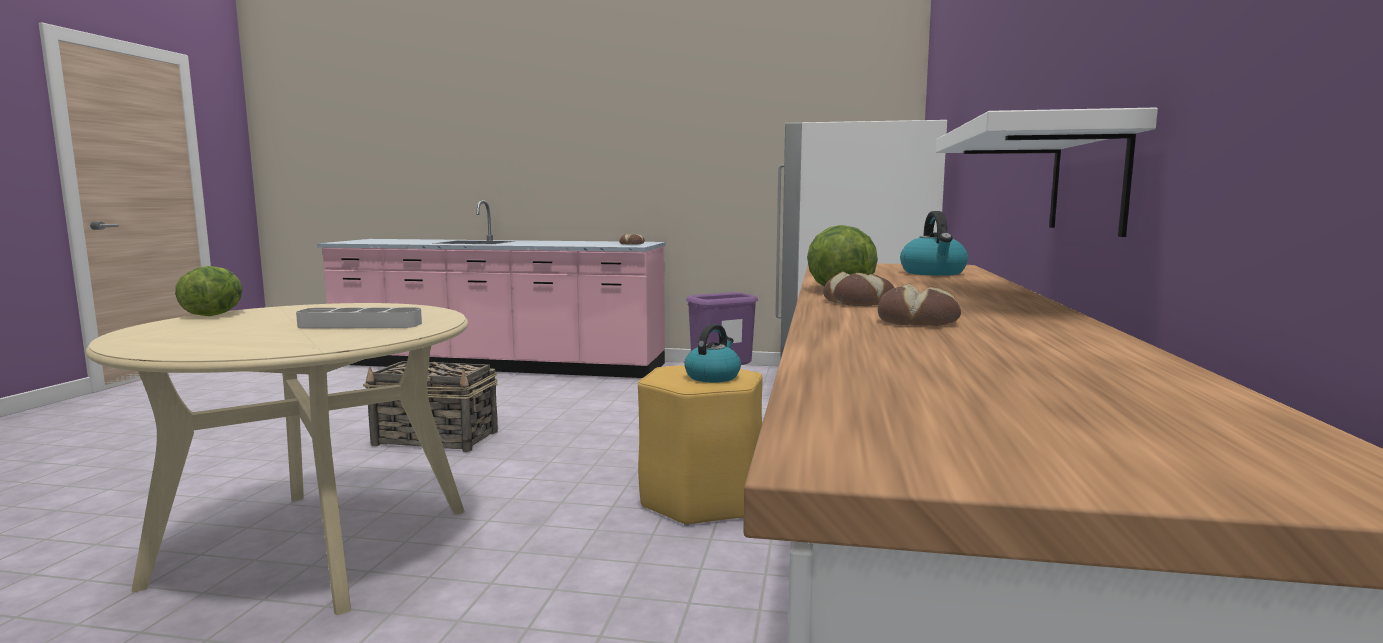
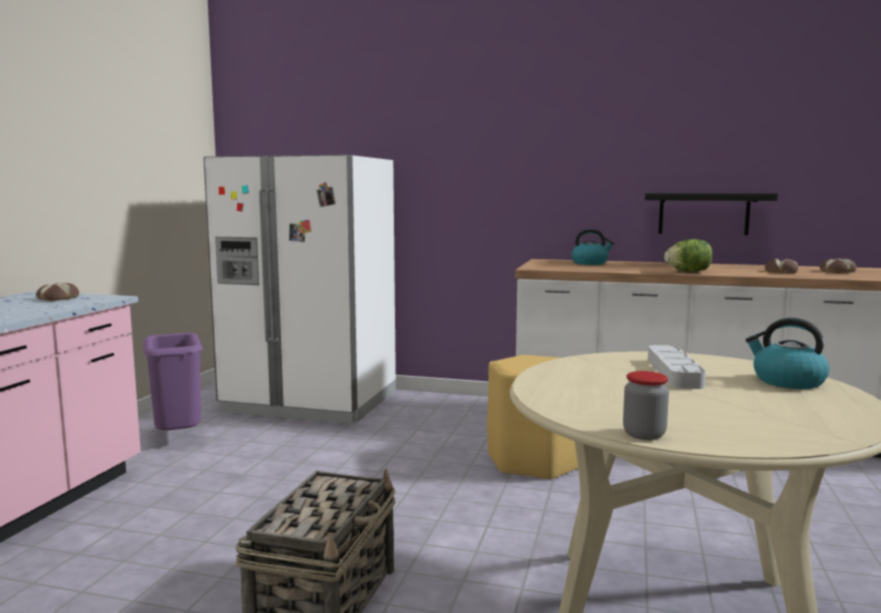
camera: 85 degrees left, 0 degrees up
lettuce [175,266,242,316] -> jar [623,371,669,440]
kettle [684,324,741,383] -> kettle moved to [745,318,829,389]
bread [823,272,894,306] -> bread moved to [820,258,857,273]
white shelf [936,108,1158,237] -> black shelf [644,193,778,235]

